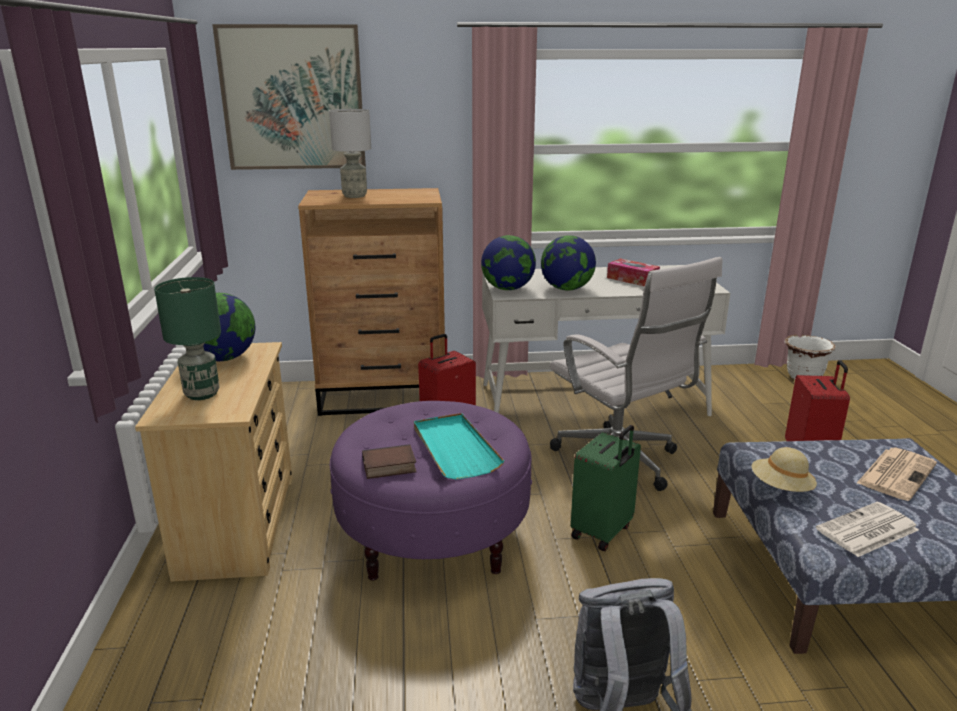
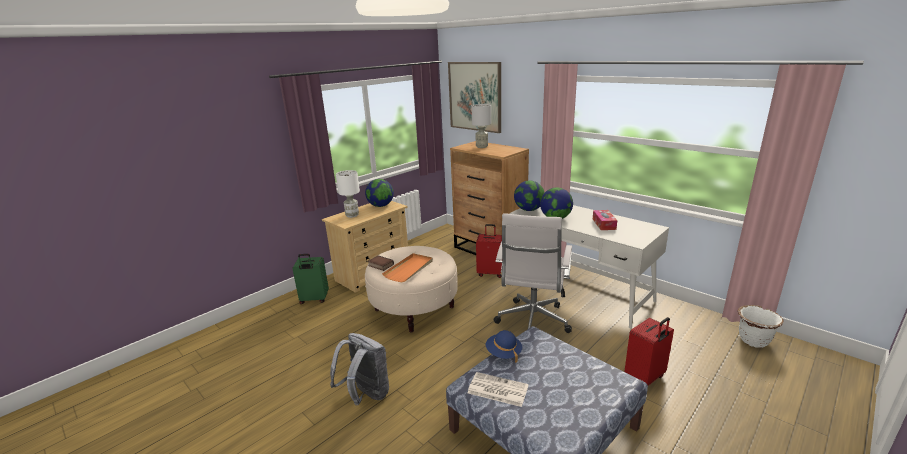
camera: 50 degrees right, 0 degrees up
green table lamp [154,277,221,400] -> white table lamp [336,170,360,218]
purple ottoman [330,401,532,581] -> beige ottoman [365,246,458,333]
turquoise tray [414,413,504,480] -> orange tray [382,253,433,282]
green suitcase [571,425,641,551] -> green suitcase moved to [292,254,329,304]
beige hat [751,447,817,492] -> blue hat [486,330,522,363]
newspaper [857,448,937,501] -> none

